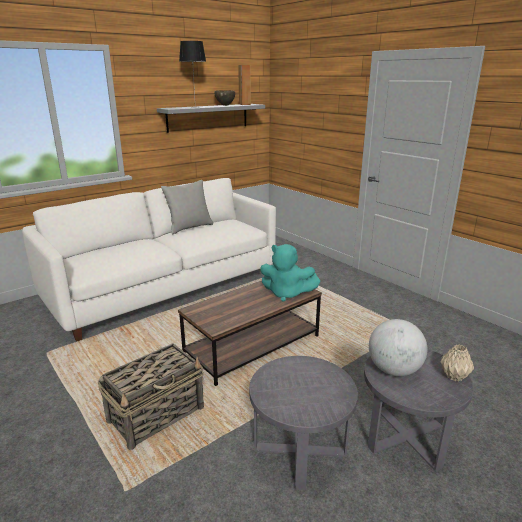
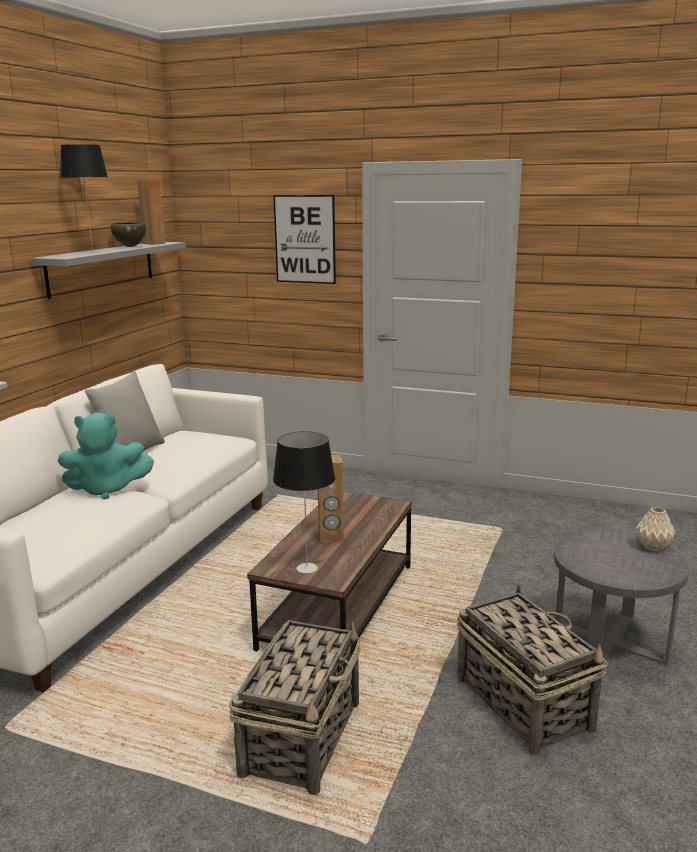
camera: 30 degrees left, 5 degrees down
grey side table [249,356,358,490] -> basket [457,584,608,756]
turquoise plush toy [260,244,321,302] -> turquoise plush toy moved to [58,413,154,499]
globe [369,319,428,376] -> none
none -> picture [273,195,336,284]
none -> table lamp [273,431,335,574]
none -> brown speaker [318,455,344,543]

